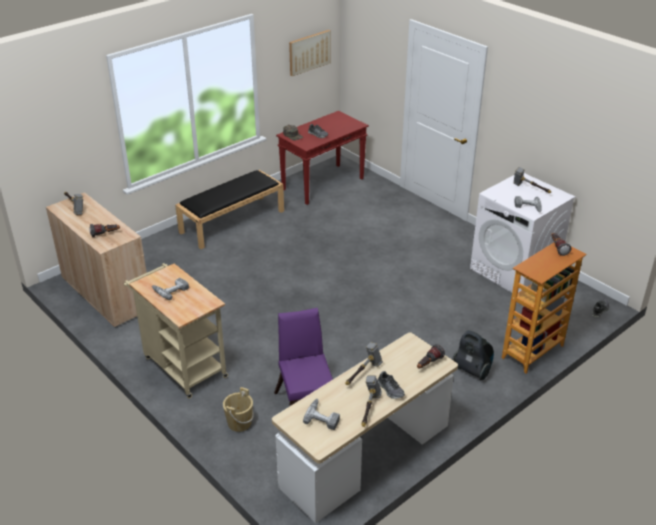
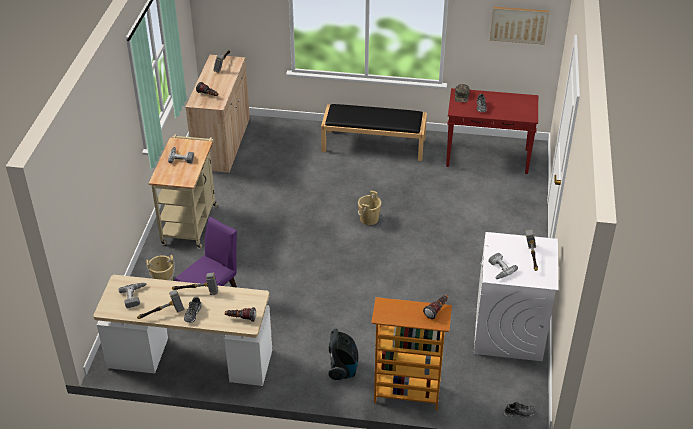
camera: 50 degrees right, 5 degrees up
none -> beige bucket [358,191,381,225]

